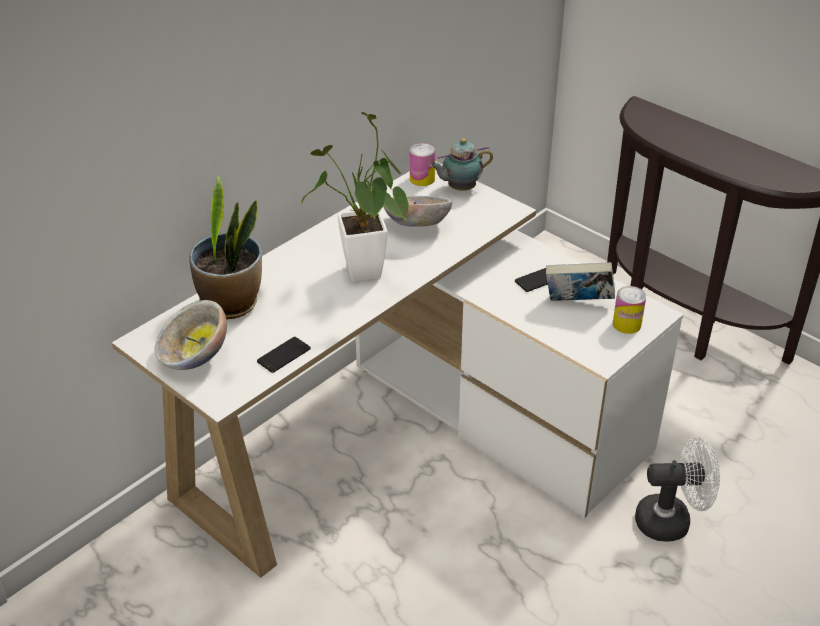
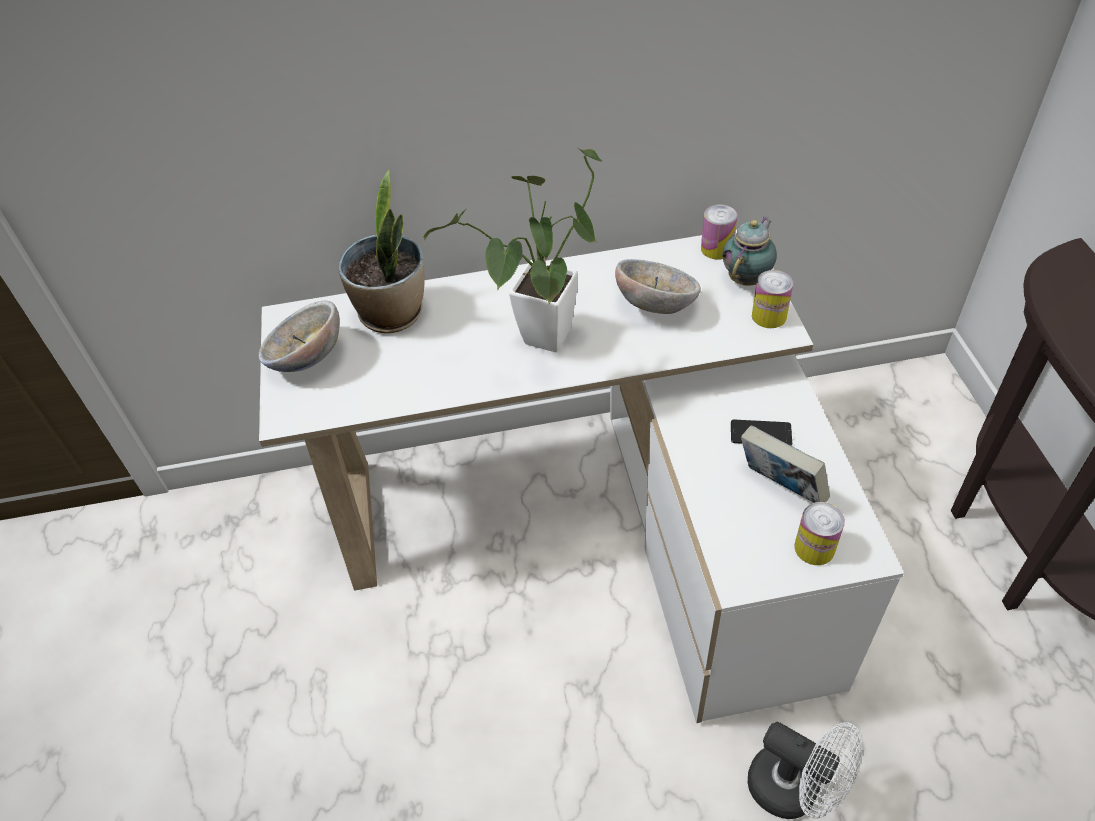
camera: 40 degrees right, 10 degrees up
phone [257,337,311,373] -> none
teapot [429,138,493,191] -> teapot turned 105 degrees clockwise [722,216,777,286]
none -> can [752,270,793,328]

